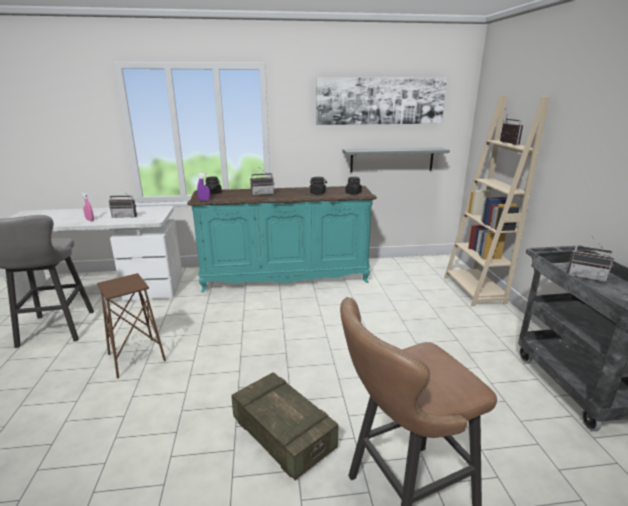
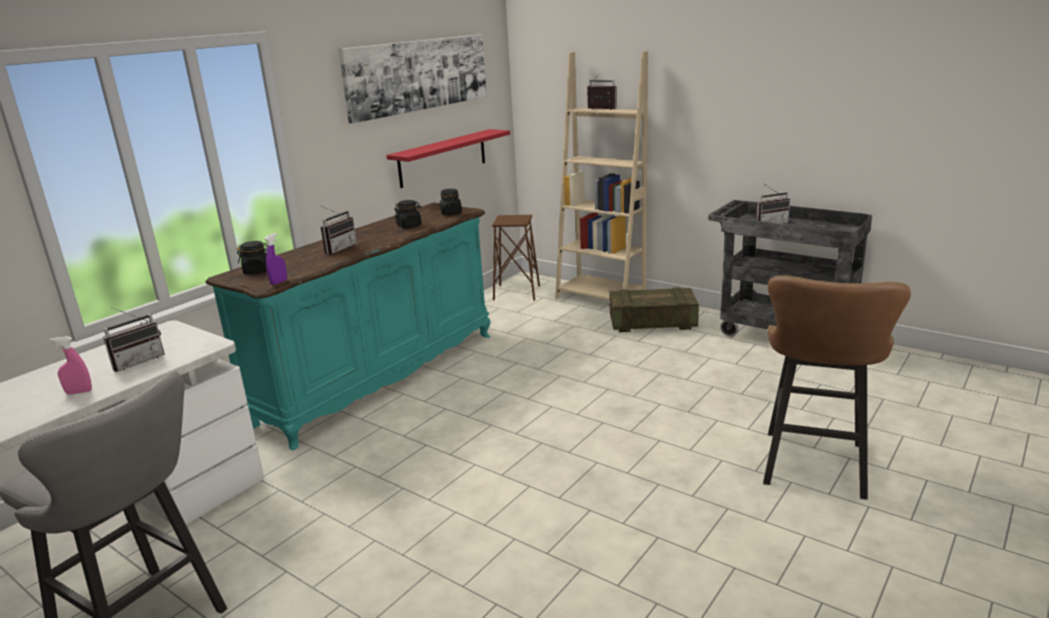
camera: 45 degrees left, 0 degrees up
brown stool [97,273,166,379] -> brown stool moved to [492,215,540,301]
crate [232,372,338,480] -> crate moved to [609,288,699,332]
grey shelf [343,147,450,172] -> red shelf [386,129,510,188]

